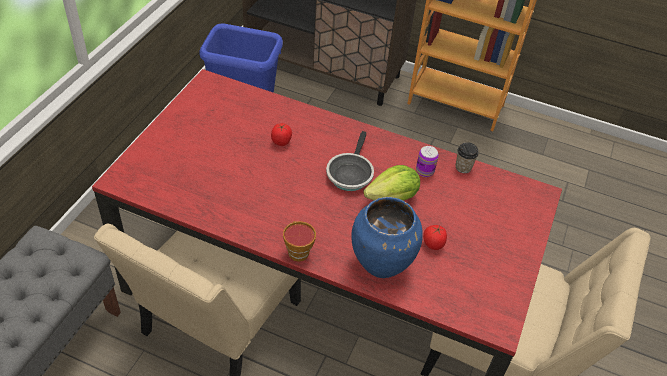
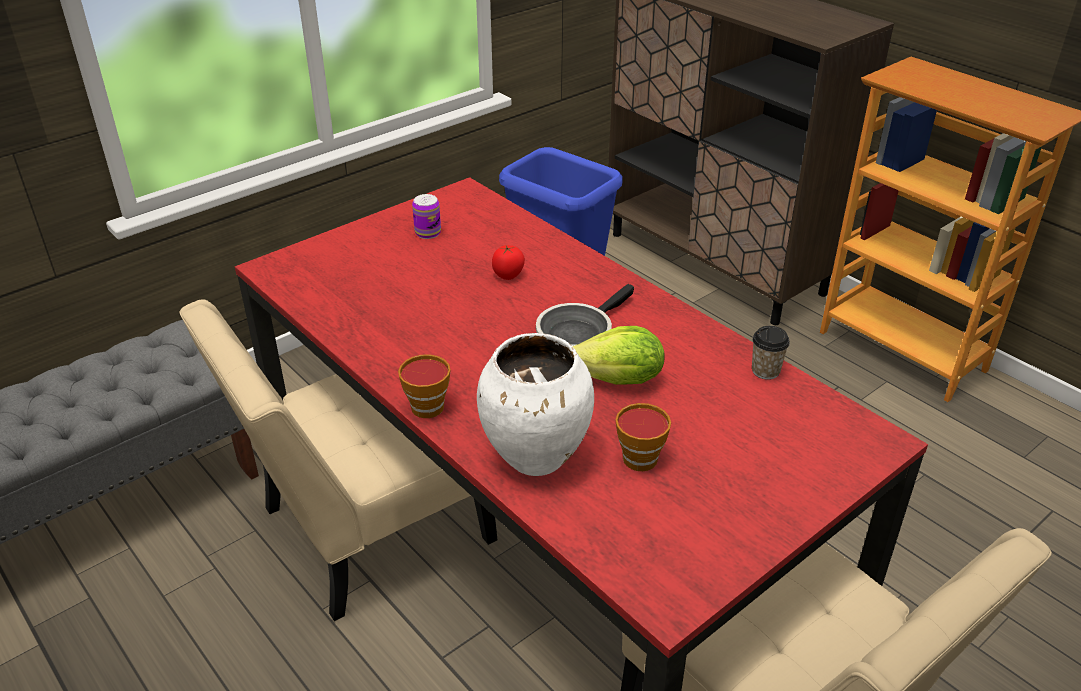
camera: 30 degrees right, 10 degrees down
blue vase [351,197,423,278] -> white vase [477,333,594,476]
can [416,146,439,177] -> can moved to [412,194,441,239]
tomato [423,225,447,250] -> cup [615,403,671,471]

